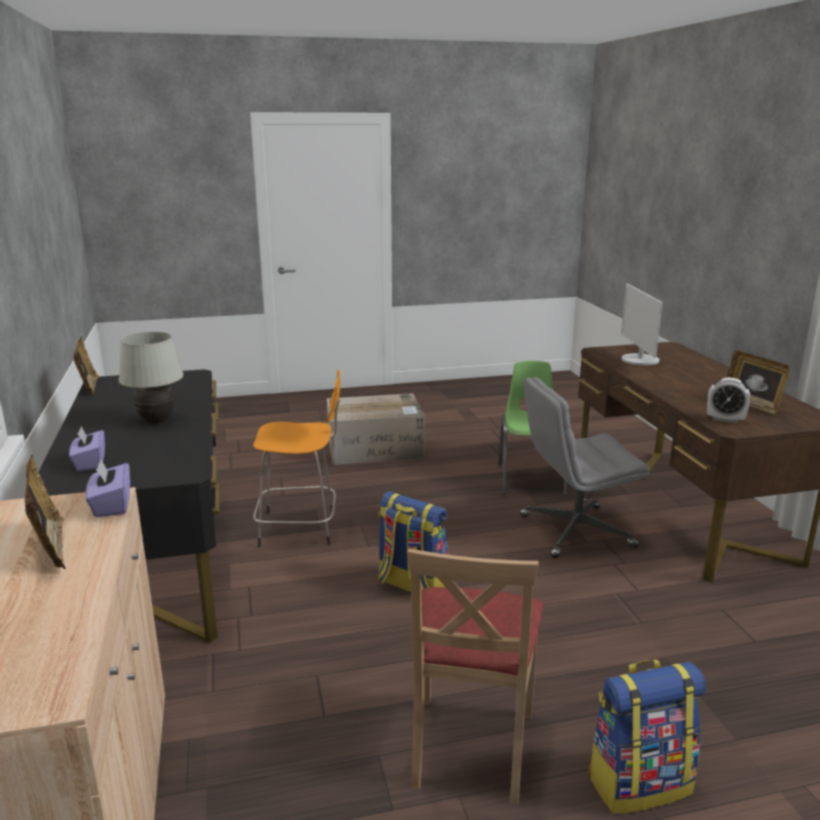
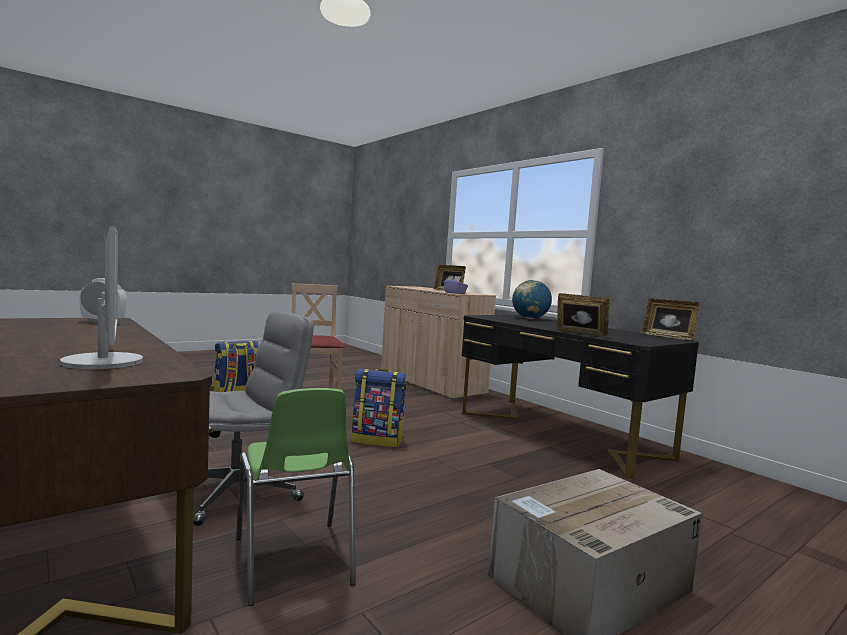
camera: 155 degrees right, 15 degrees down
purple tissue box [69,426,105,471] -> globe [512,280,552,319]
white table lamp [119,332,184,424] -> none
orange stool [253,369,340,547] -> none
picture frame [726,350,790,415] -> picture frame moved to [557,293,609,336]

